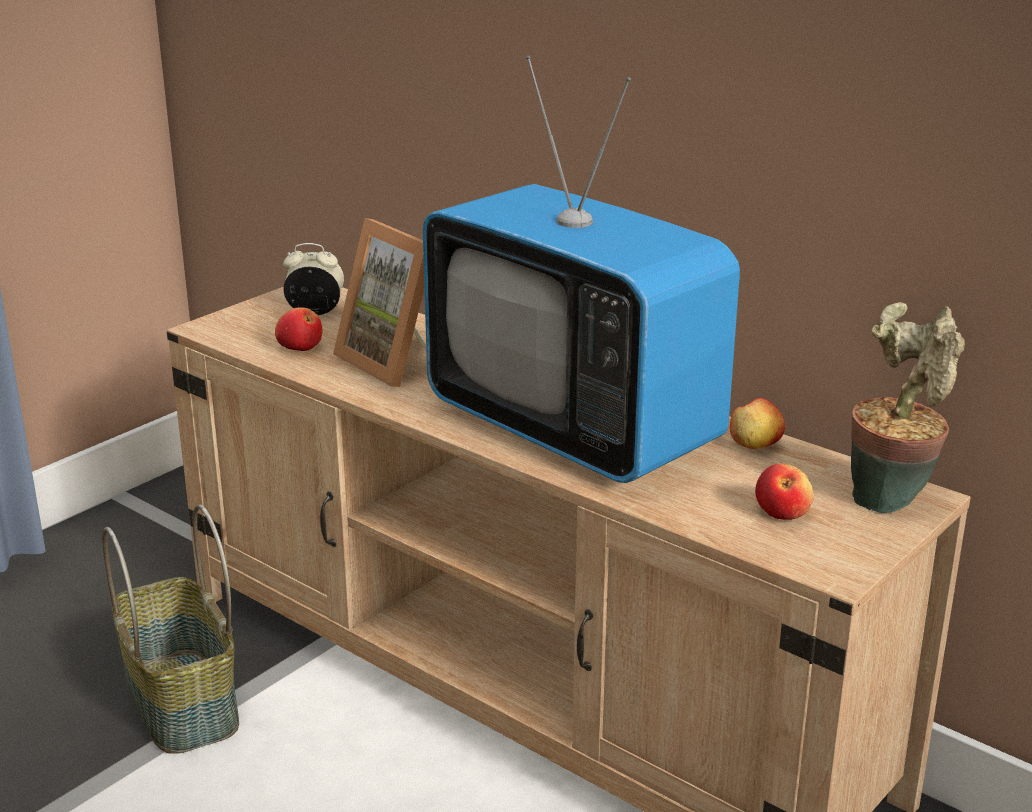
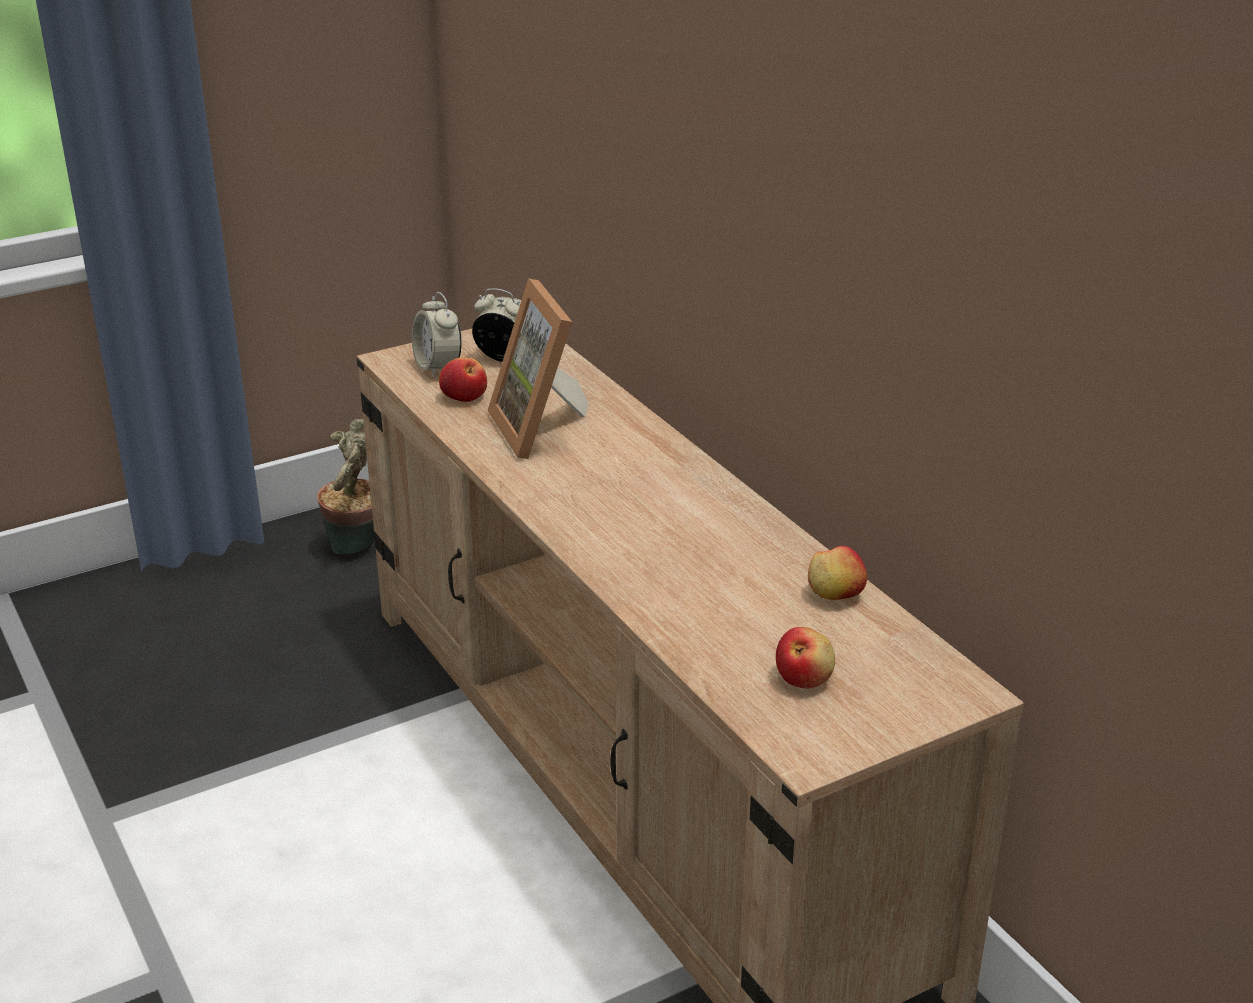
camera: 20 degrees right, 5 degrees up
basket [102,504,239,754] -> none
television [423,56,740,483] -> none
potted plant [851,302,965,513] -> potted plant moved to [317,419,375,555]
none -> alarm clock [412,292,461,378]

